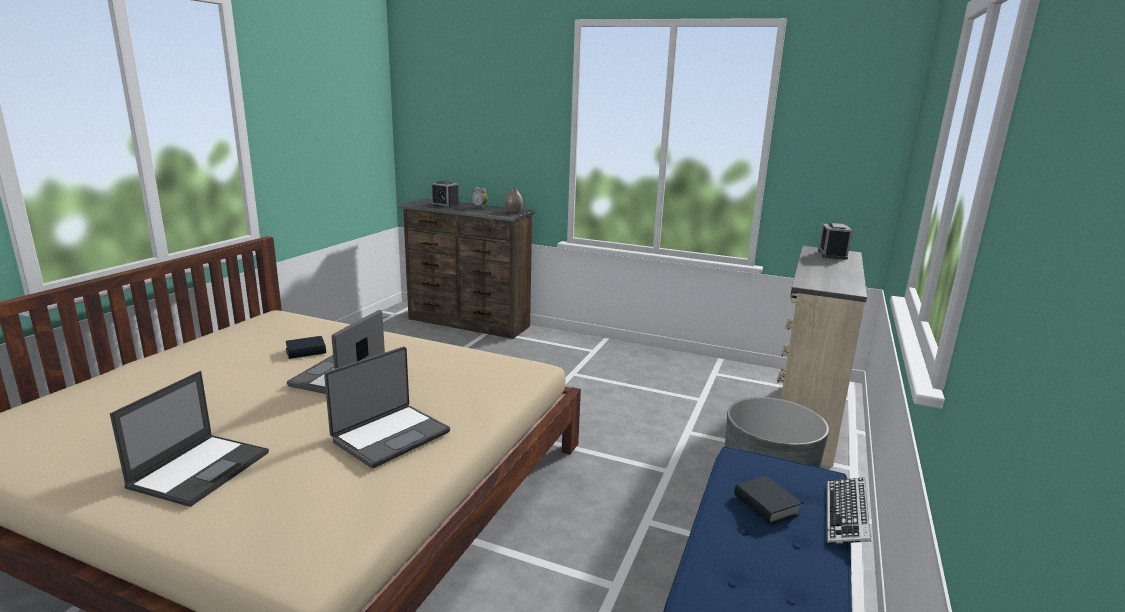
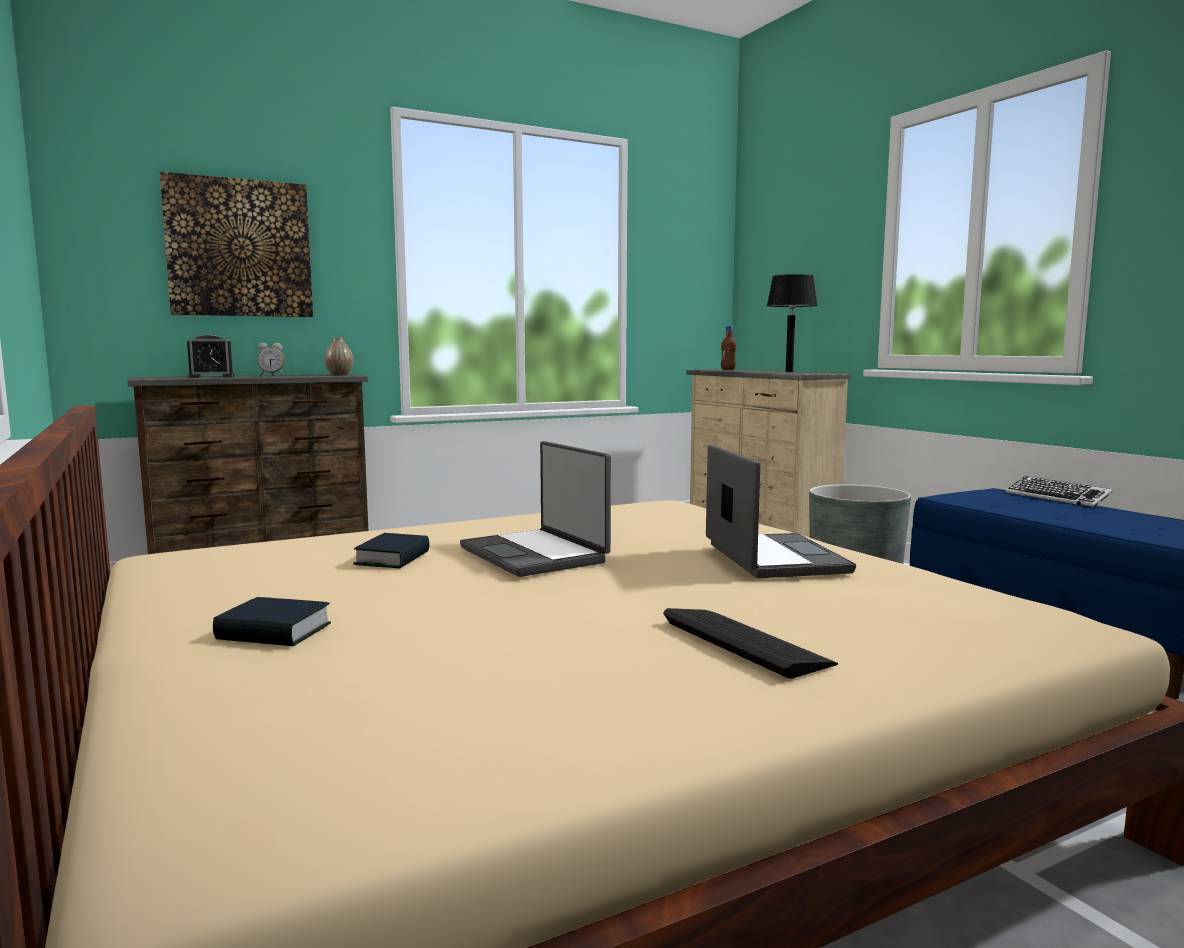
camera: 50 degrees left, 10 degrees down
laptop [110,371,269,507] -> keyboard [663,608,838,679]
book [734,476,802,525] -> book moved to [213,597,331,646]
alarm clock [818,223,852,260] -> brown bottle [721,326,736,370]
none -> picture [160,172,313,317]
none -> black table lamp [767,274,818,372]

